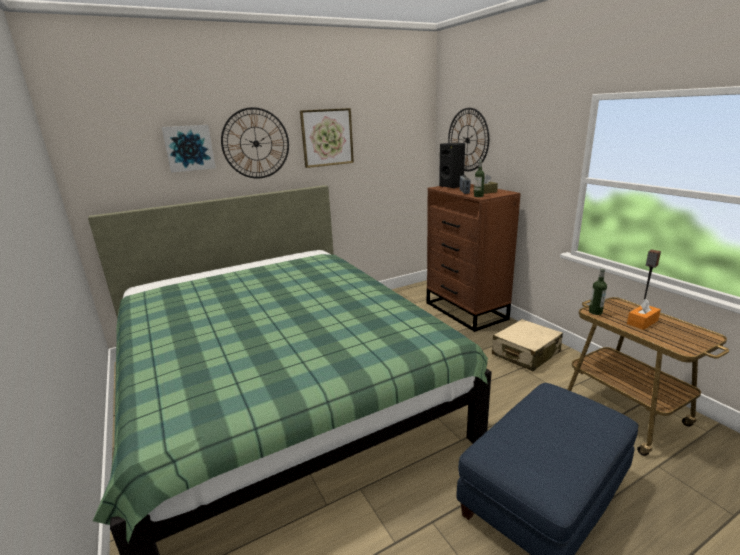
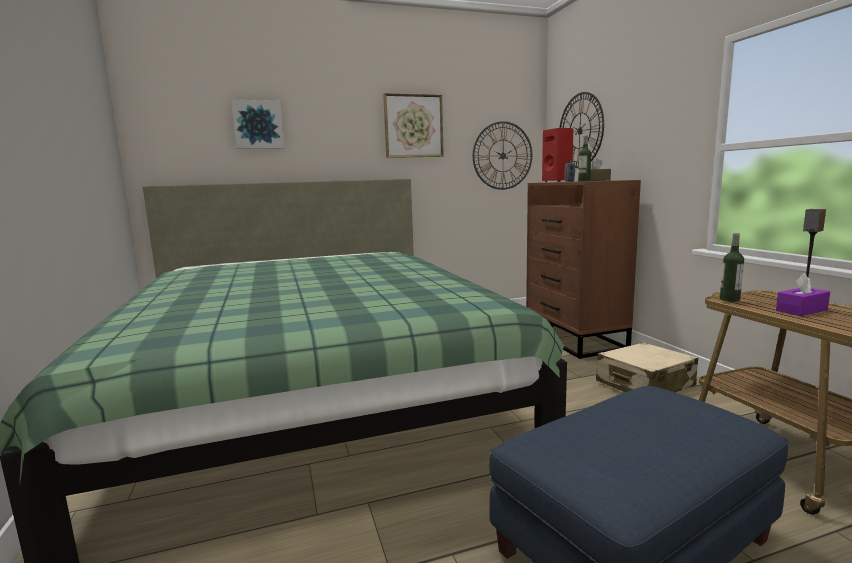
camera: 10 degrees right, 10 degrees down
wall clock [221,107,289,179] -> wall clock moved to [473,121,532,190]
black speaker [439,143,465,189] -> red speaker [542,128,574,182]
orange tissue box [627,299,661,330] -> purple tissue box [776,273,830,316]

